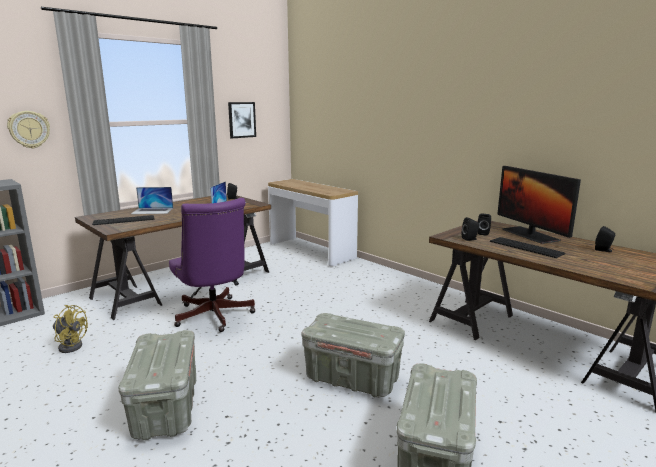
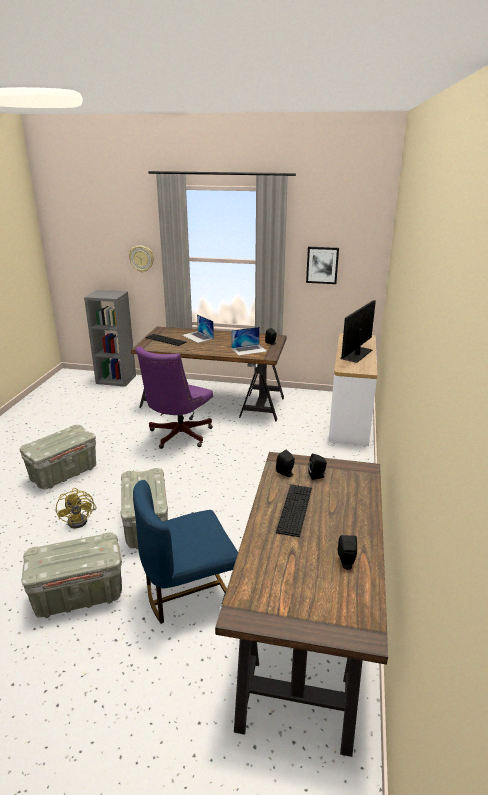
camera: 55 degrees right, 10 degrees up
yellow fan [53,305,88,353] -> yellow fan moved to [56,488,97,528]
monitor [497,166,581,244] -> monitor moved to [340,300,376,363]
none -> blue chair [133,480,238,624]

